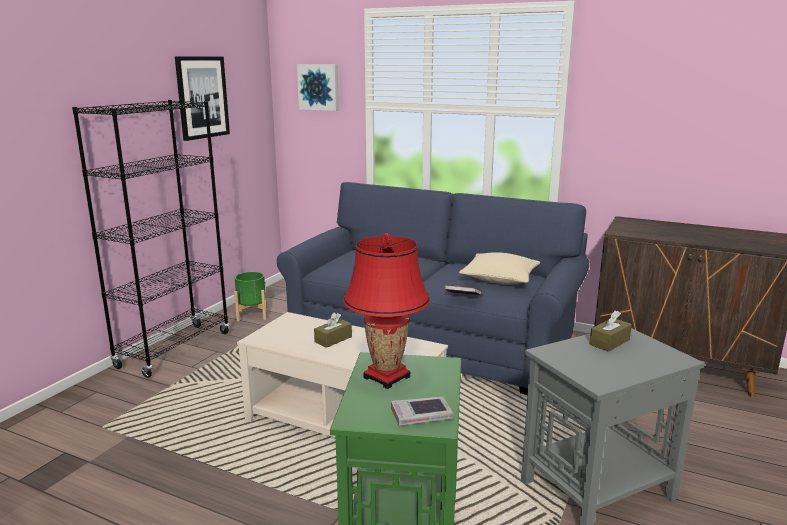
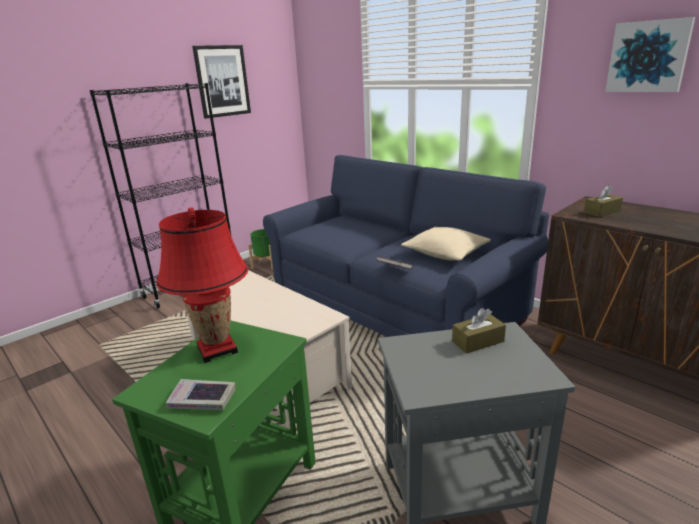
camera: 20 degrees right, 5 degrees up
picture [297,64,339,111] -> picture moved to [605,17,695,92]
brown tissue box [314,313,352,348] -> brown tissue box moved to [584,185,623,217]

